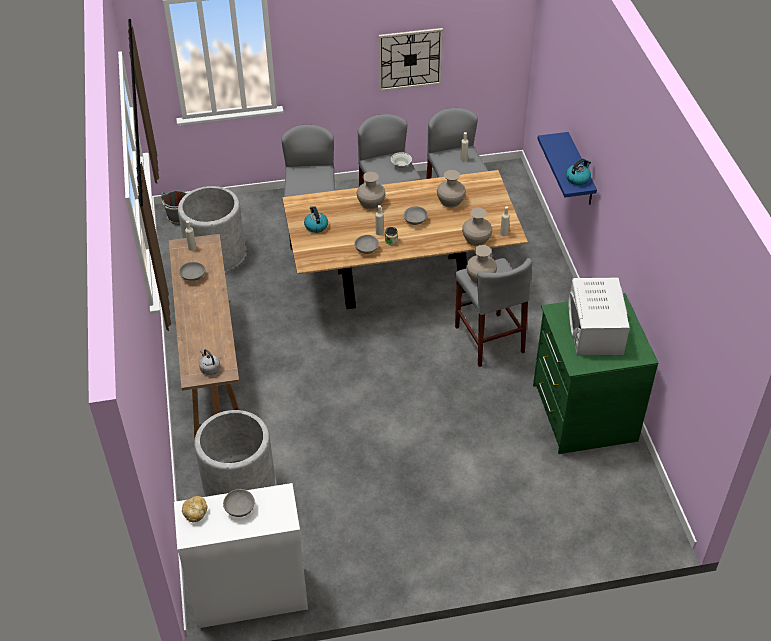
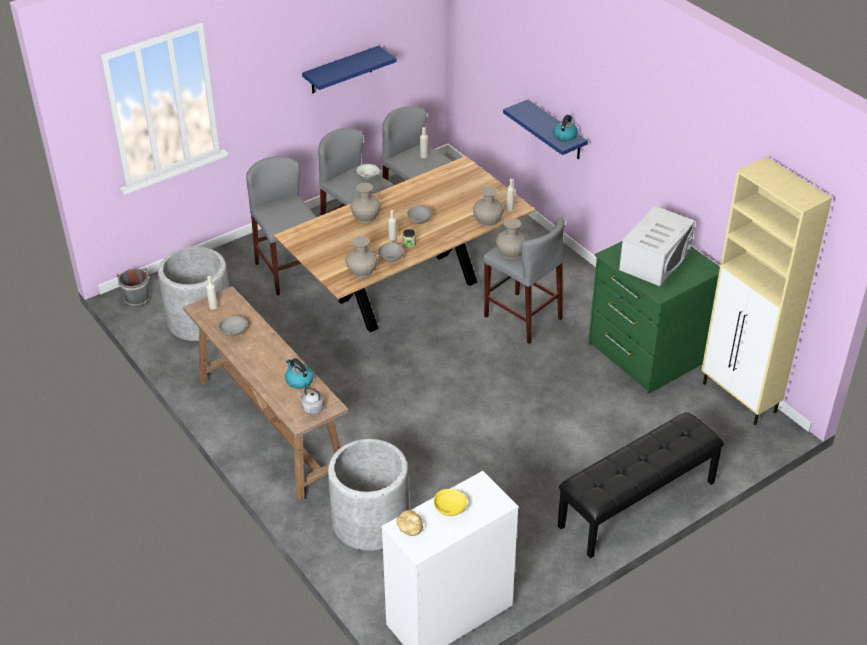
camera: 25 degrees left, 5 degrees down
grey bowl [223,489,255,517] -> yellow bowl [434,489,467,516]
kettle [304,206,328,233] -> kettle moved to [285,358,314,389]
wall clock [378,28,443,91] -> blue shelf [302,46,396,93]
beige vase [437,170,466,208] -> beige vase moved to [345,236,378,278]
white microwave [568,278,630,356] -> white microwave turned 120 degrees counterclockwise [619,206,695,286]
none -> black bench [558,412,724,558]
none -> beige cabinet [701,157,832,425]

